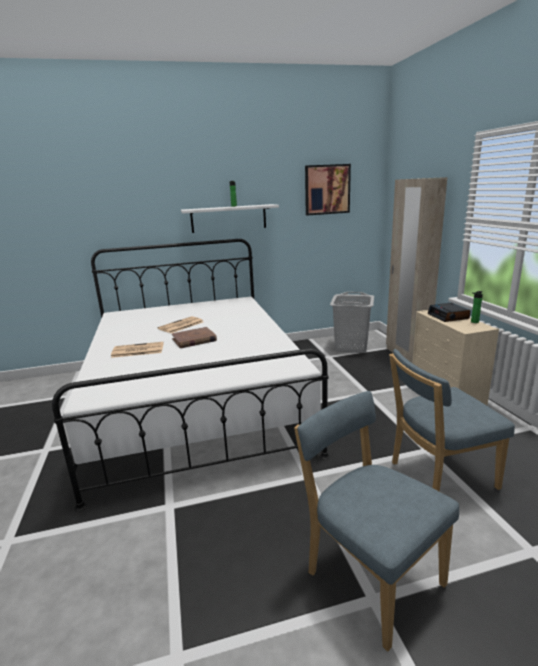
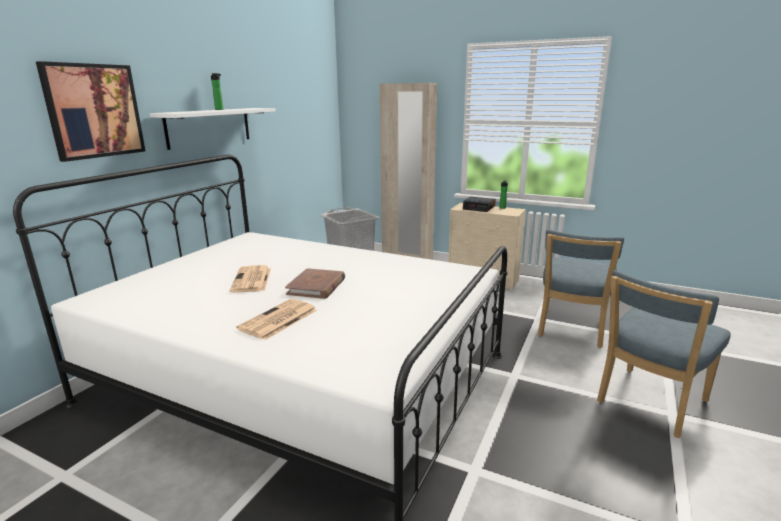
camera: 50 degrees left, 0 degrees up
blue chair [294,391,459,652] -> blue chair turned 45 degrees counterclockwise [597,270,731,438]
picture [305,164,351,215] -> picture moved to [36,61,145,162]

